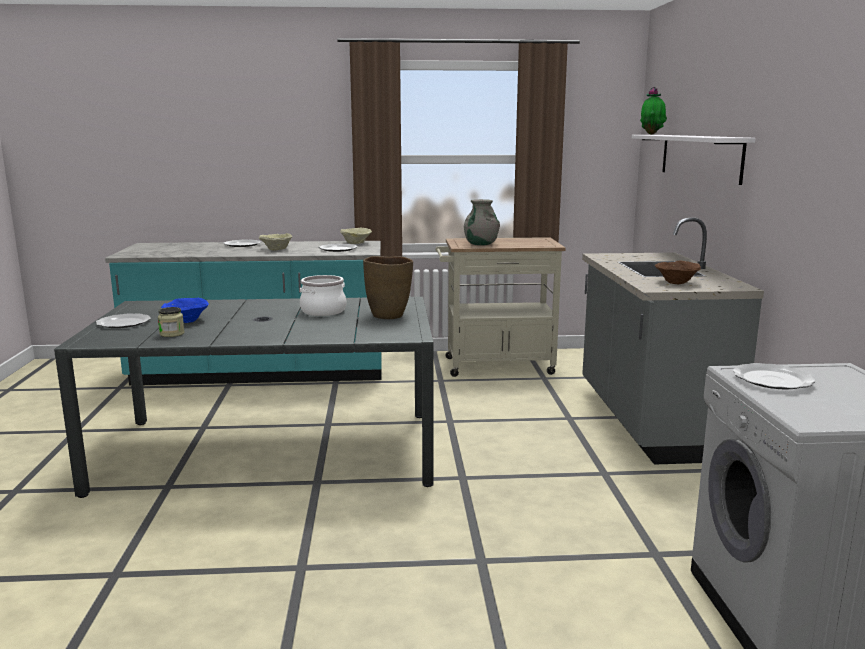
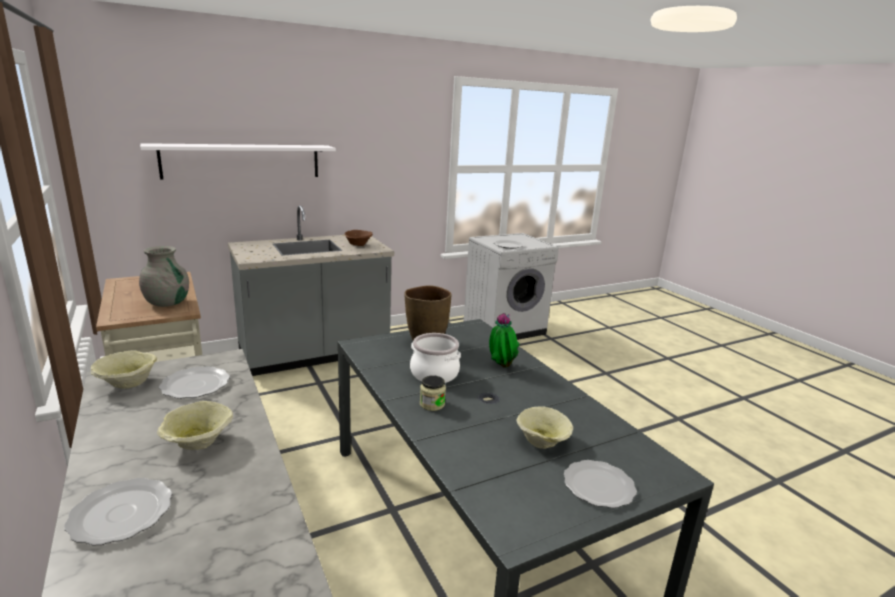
camera: 115 degrees left, 5 degrees up
jar [158,307,185,337] -> jar moved to [420,376,446,411]
blue bowl [161,298,209,323] -> beige bowl [517,406,573,449]
potted plant [640,87,667,135] -> potted plant moved to [489,313,520,368]

